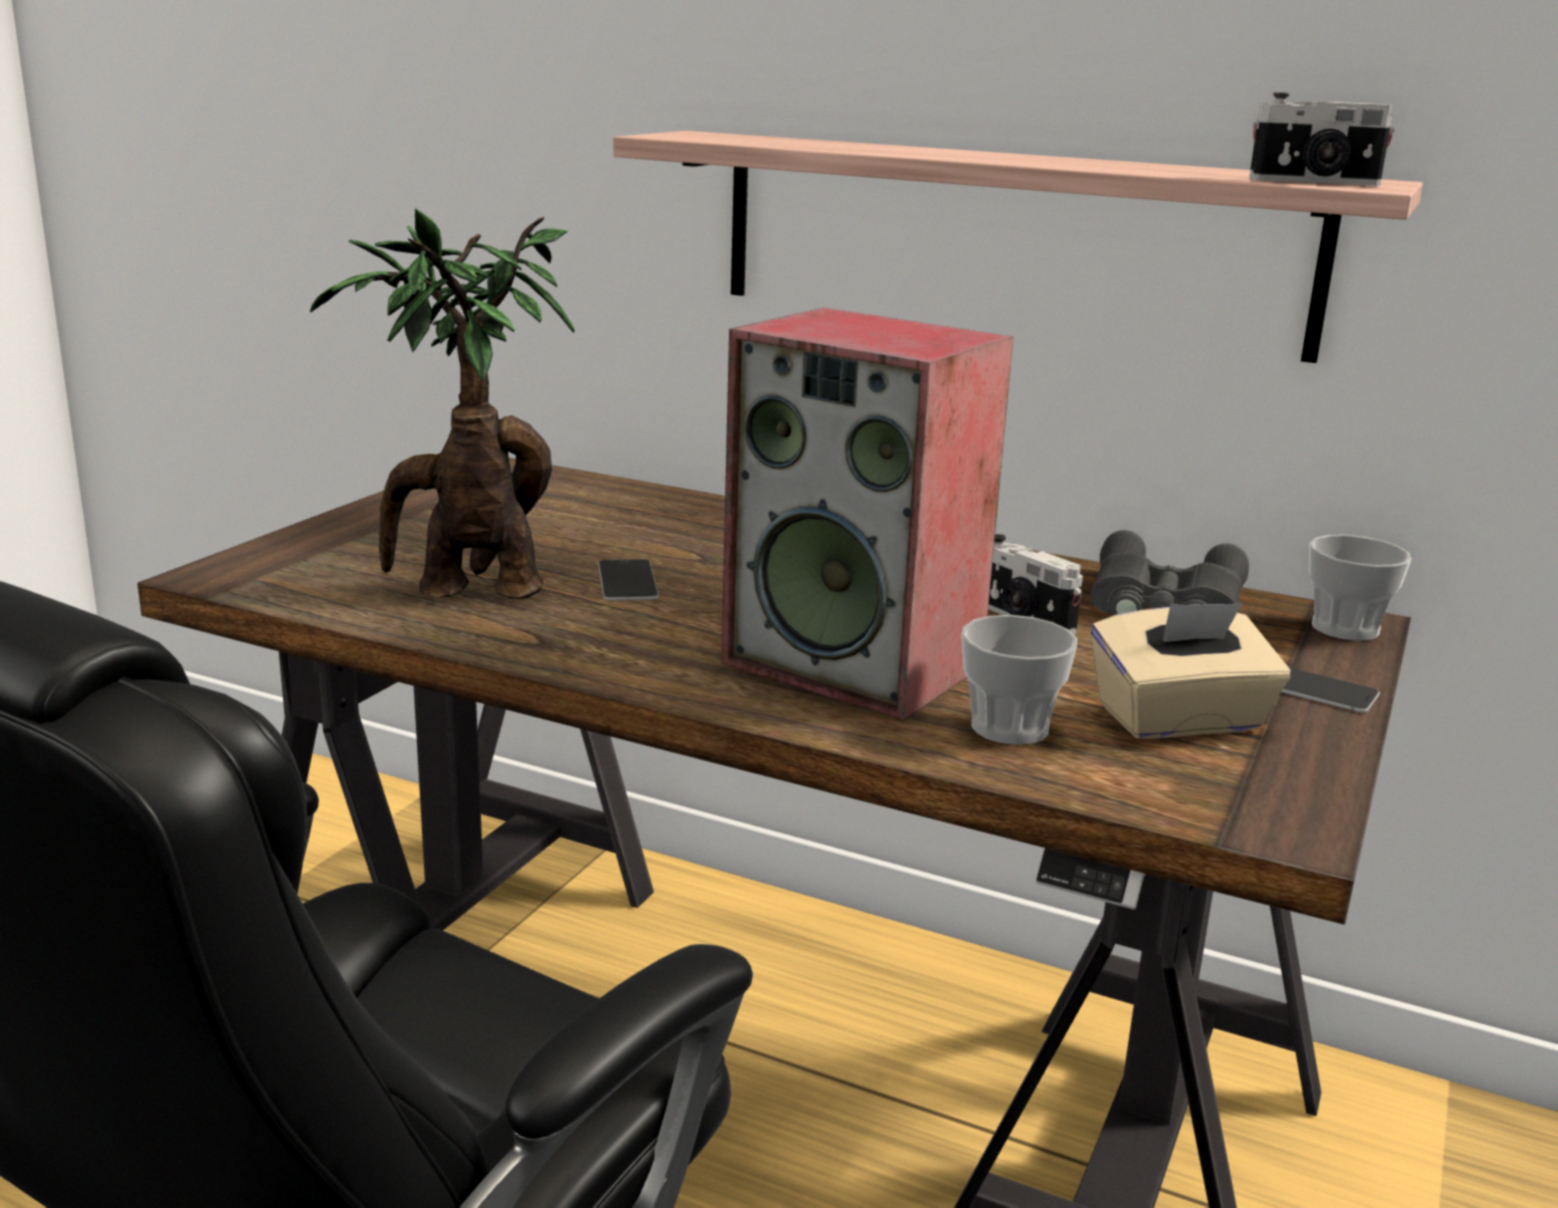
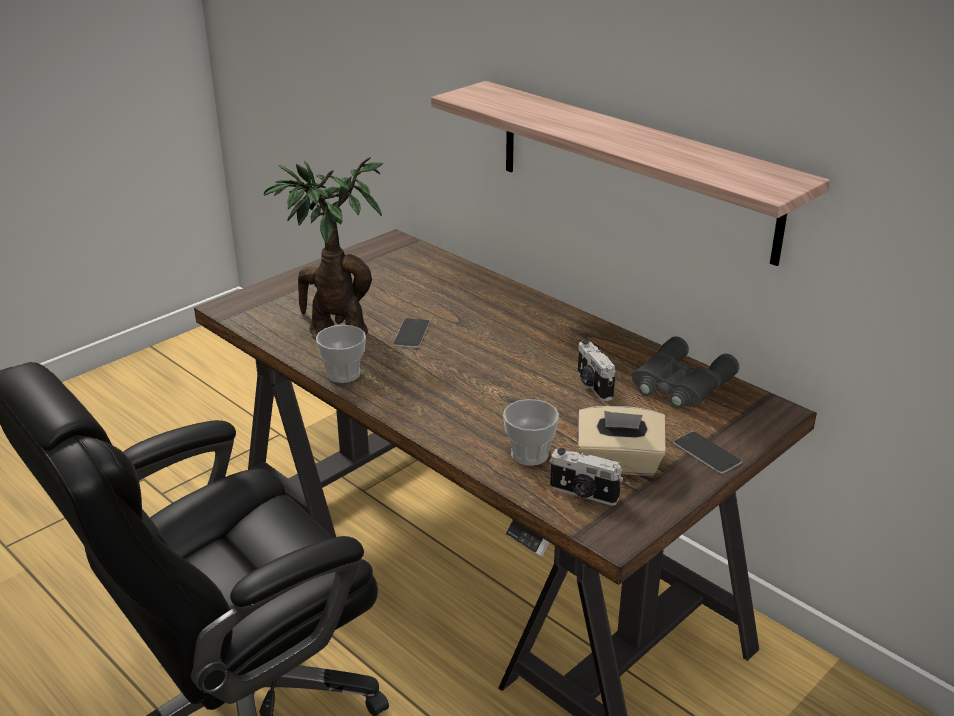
camera: 20 degrees right, 10 degrees up
speaker [721,308,1013,721] -> none
camera [1249,92,1394,186] -> camera moved to [549,448,623,506]
cup [1309,535,1411,641] -> cup moved to [316,325,366,383]

